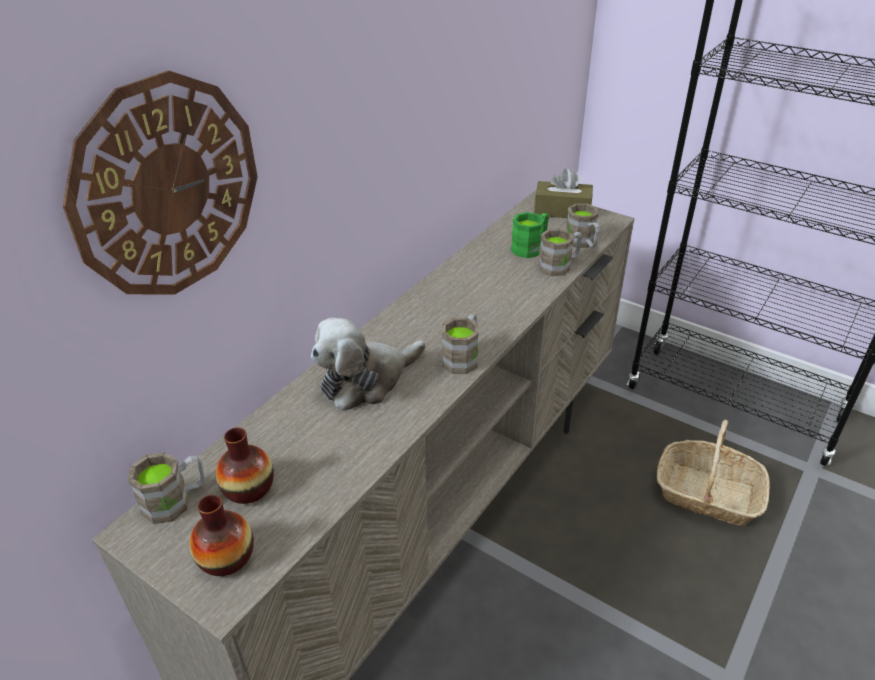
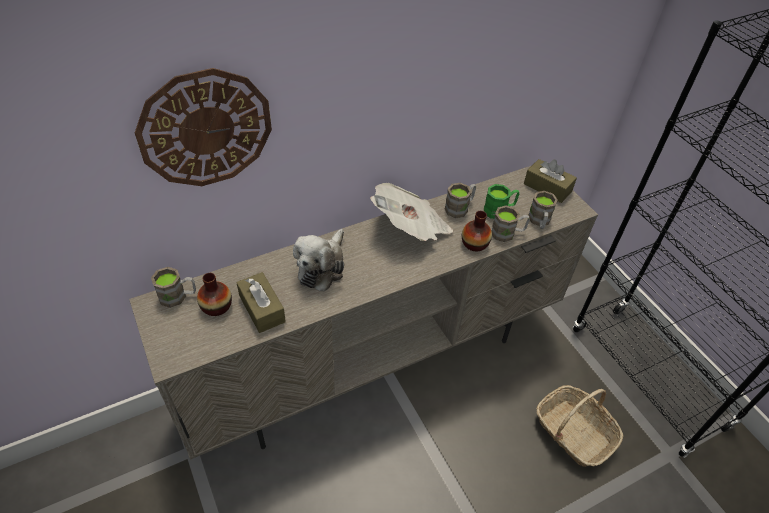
camera: 25 degrees right, 10 degrees up
vase [189,495,254,576] -> vase moved to [462,211,492,251]
plush toy [311,318,426,411] -> plush toy turned 60 degrees counterclockwise [293,229,344,292]
brown mug [442,314,479,374] -> brown mug moved to [445,183,476,218]
none -> brown tissue box [236,272,286,333]
none -> newspaper [370,183,453,241]

